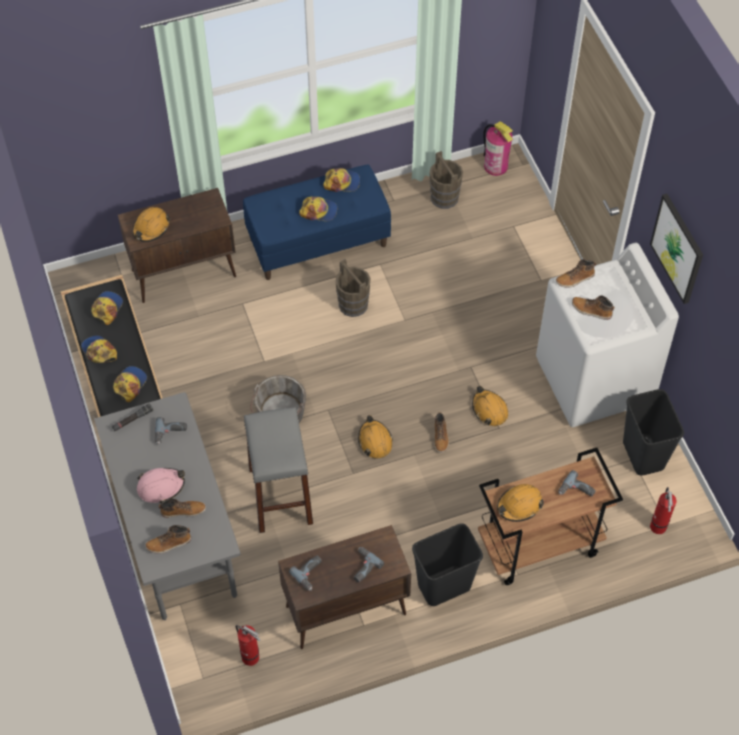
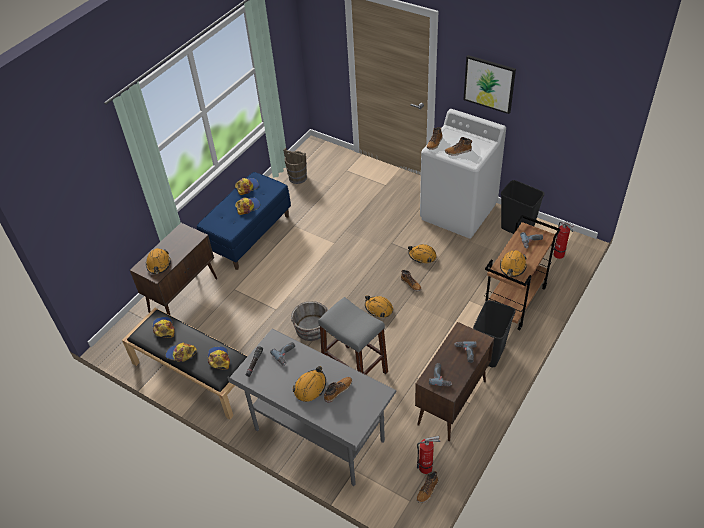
camera: 35 degrees left, 10 degrees down
pink hard hat [137,468,185,503] -> orange hard hat [293,366,326,402]
boot [145,525,191,554] -> boot moved to [416,471,438,503]
brown bucket [336,259,371,317] -> none
fire extinguisher [483,121,513,176] -> none

